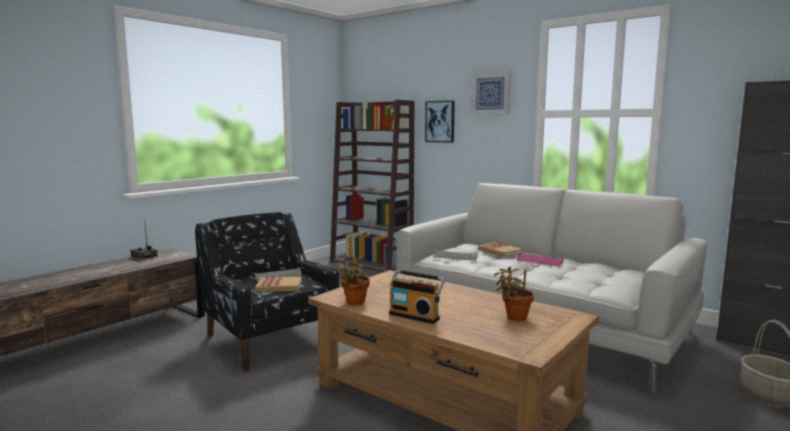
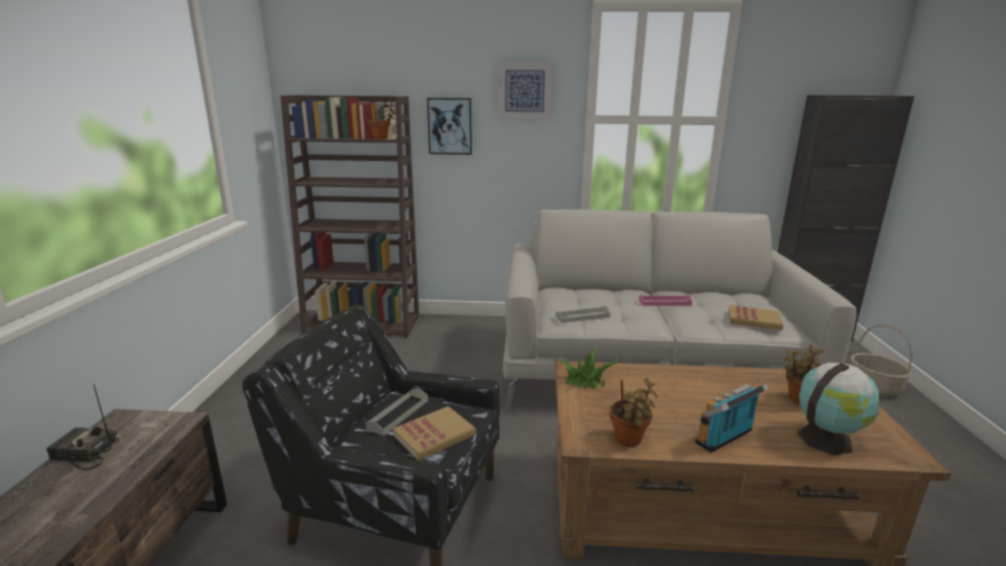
camera: 35 degrees left, 10 degrees up
radio [389,270,445,324] -> radio turned 150 degrees clockwise [695,384,769,453]
book [478,242,524,257] -> book moved to [729,305,783,330]
none -> potted plant [556,345,621,389]
none -> globe [798,362,879,455]

